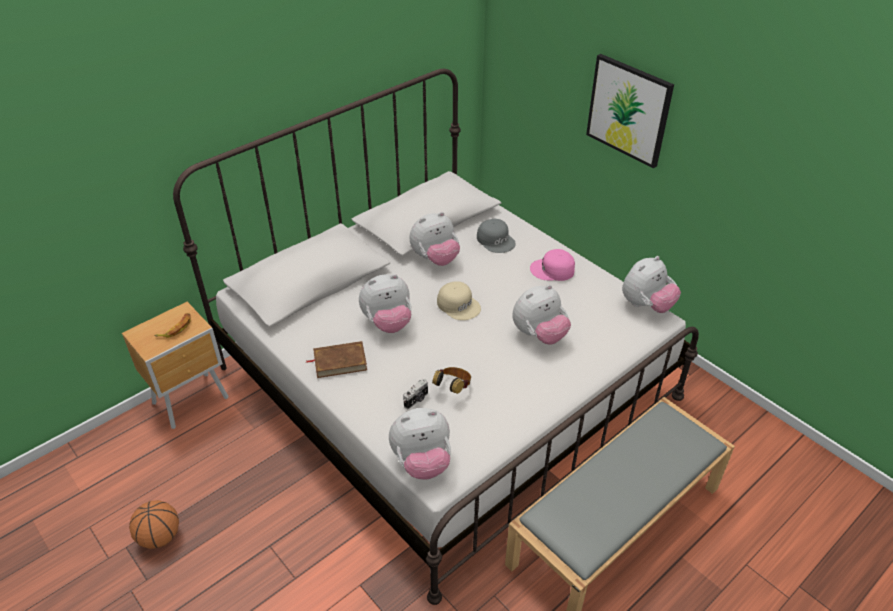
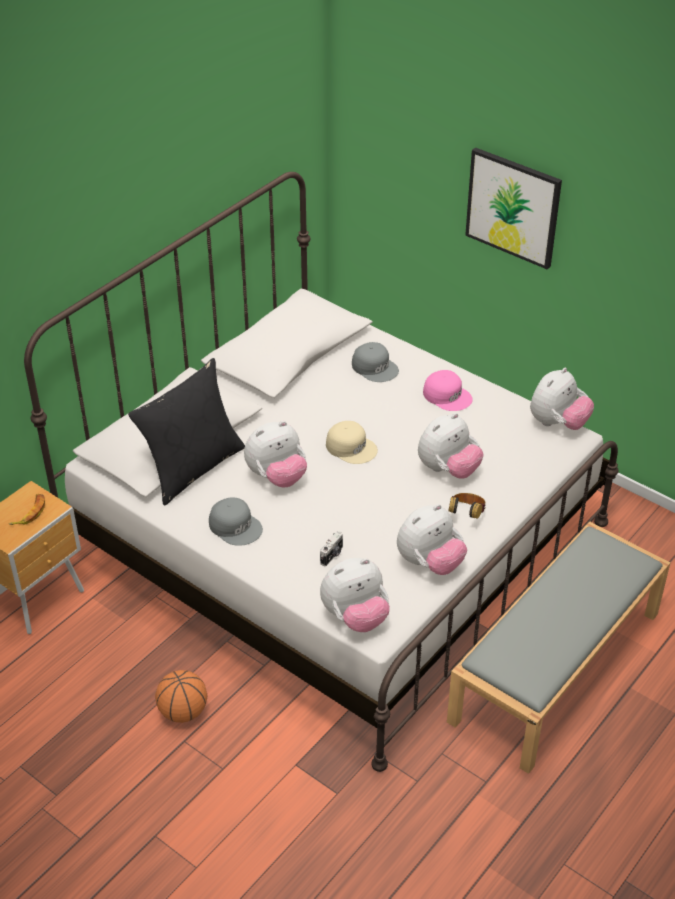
camera: 10 degrees left, 0 degrees up
basketball [129,500,179,549] -> basketball moved to [155,670,207,723]
brown book [307,341,367,378] -> grey cap [209,497,263,546]
plush toy [409,212,460,266] -> plush toy moved to [397,504,467,575]
headphones [432,367,471,394] -> headphones moved to [449,493,486,518]
pink cap [530,249,575,281] -> pink cap turned 135 degrees counterclockwise [423,370,473,411]
none -> black pillow [128,358,245,505]

